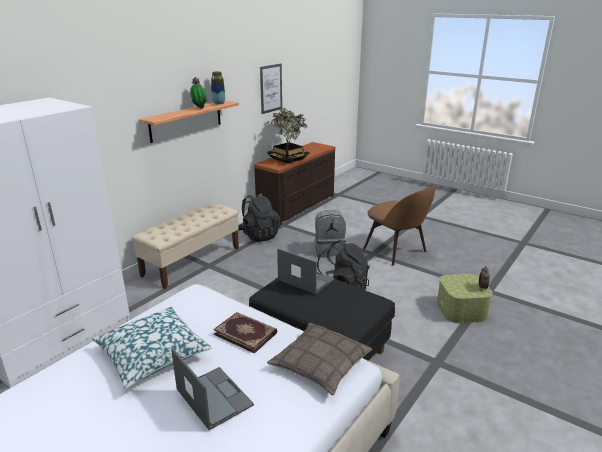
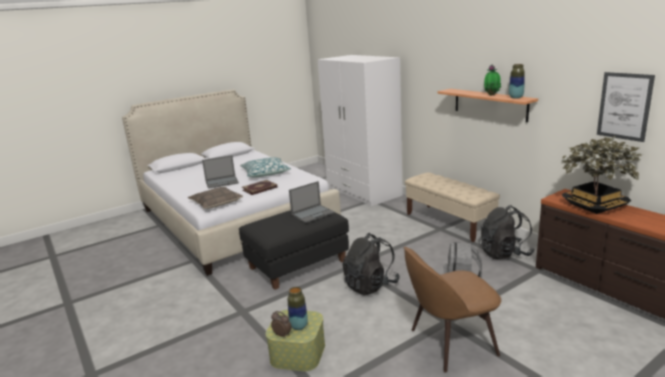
camera: 110 degrees right, 5 degrees down
none -> vase [288,287,308,330]

